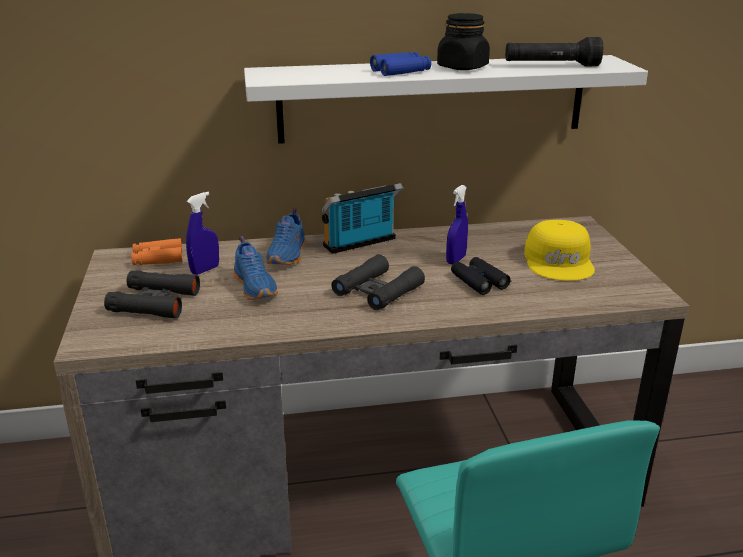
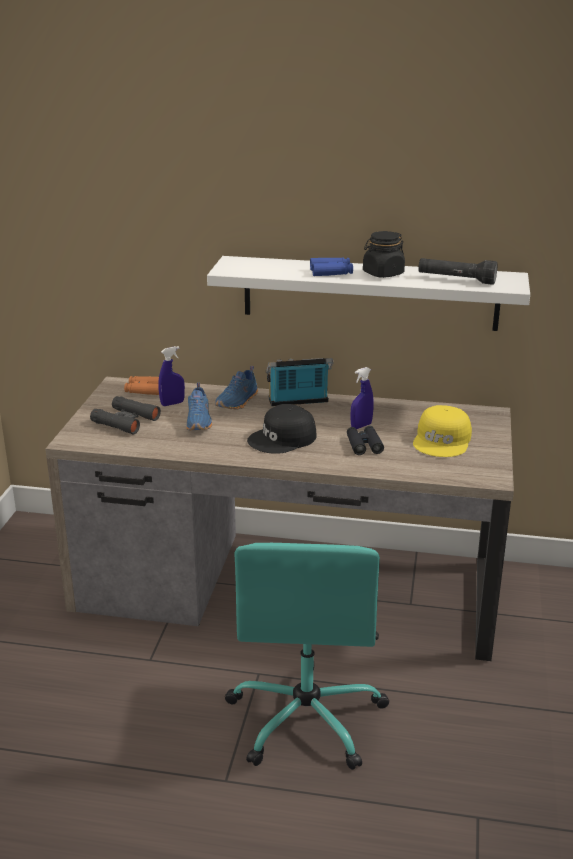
camera: 20 degrees right, 0 degrees up
black binoculars [331,254,425,310] -> black cap [247,404,316,454]

